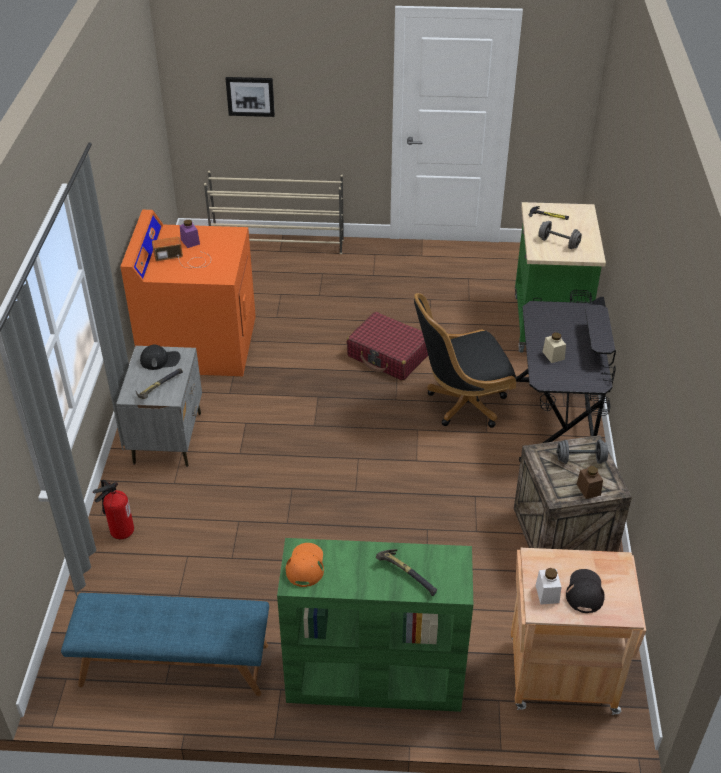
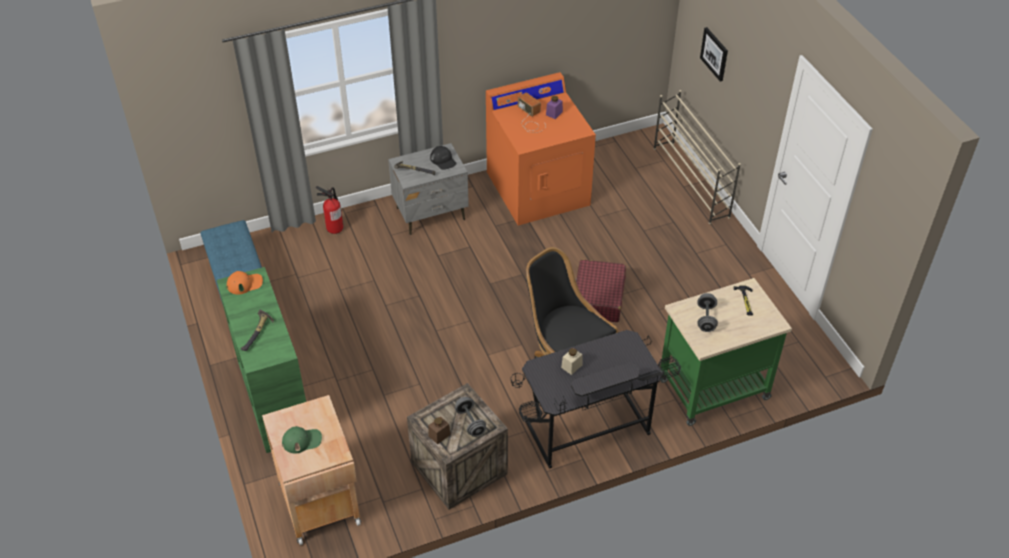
camera: 65 degrees right, 5 degrees up
white jar [536,568,561,605] -> none
black cap [566,569,605,613] -> green cap [282,426,322,453]

